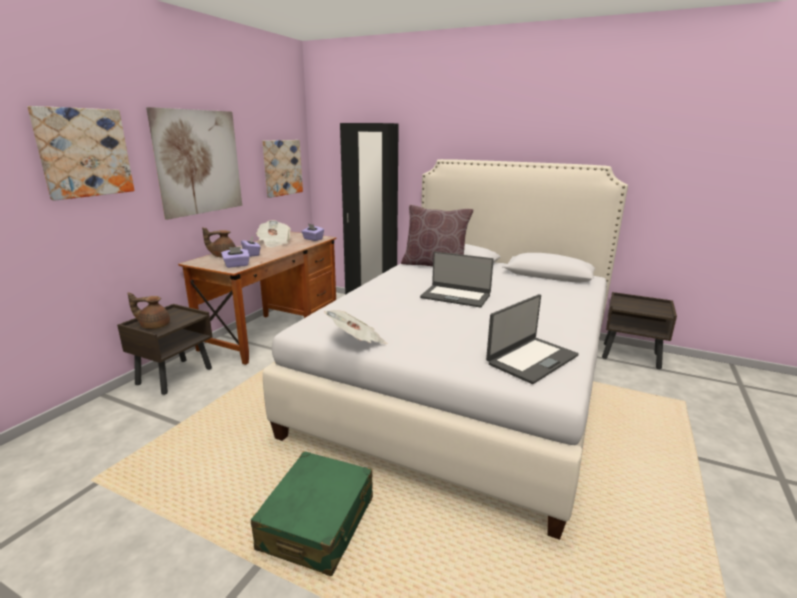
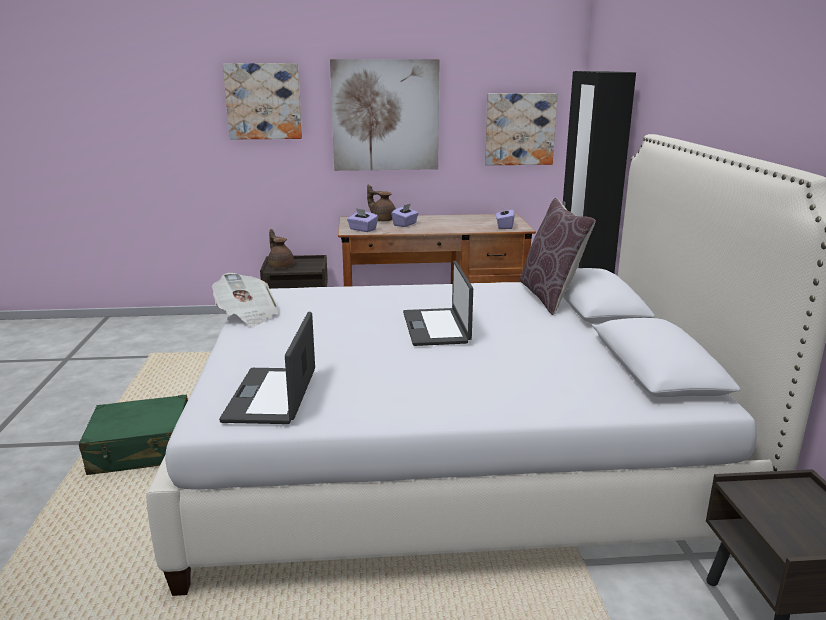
camera: 60 degrees right, 0 degrees up
newspaper [256,220,291,248] -> none
laptop [486,294,579,384] -> laptop turned 75 degrees clockwise [219,312,315,424]

